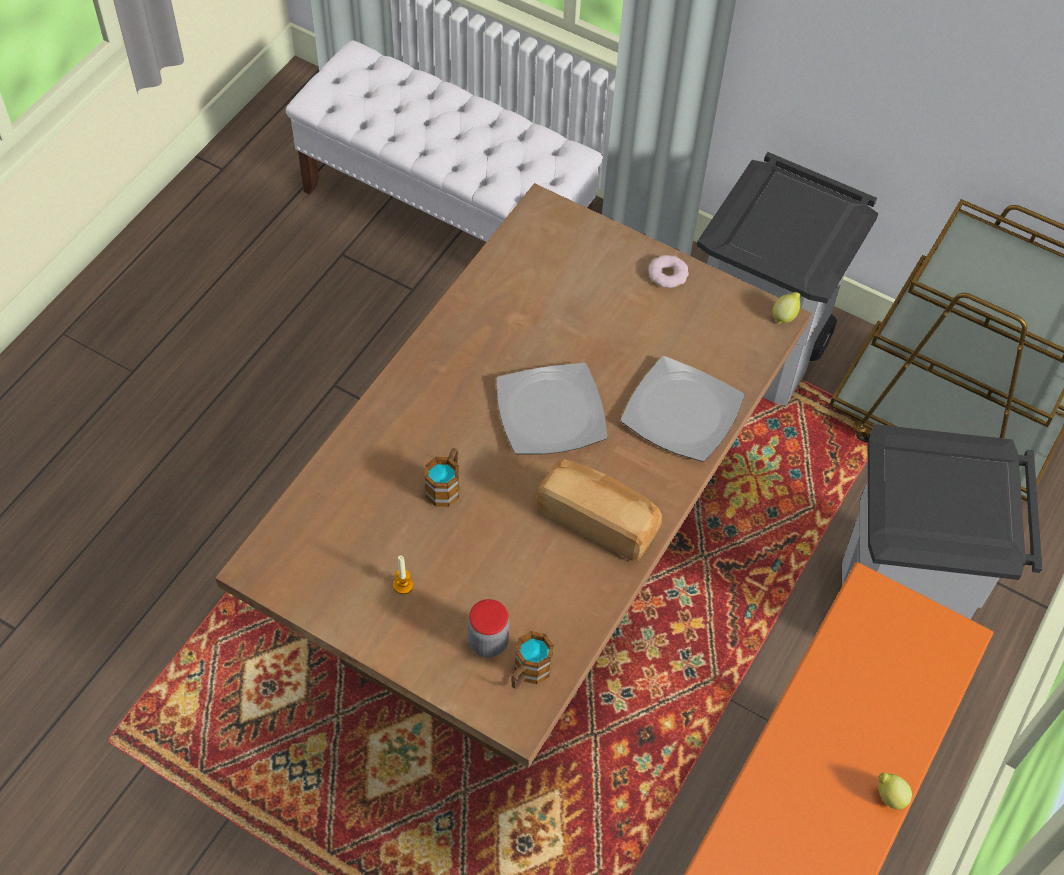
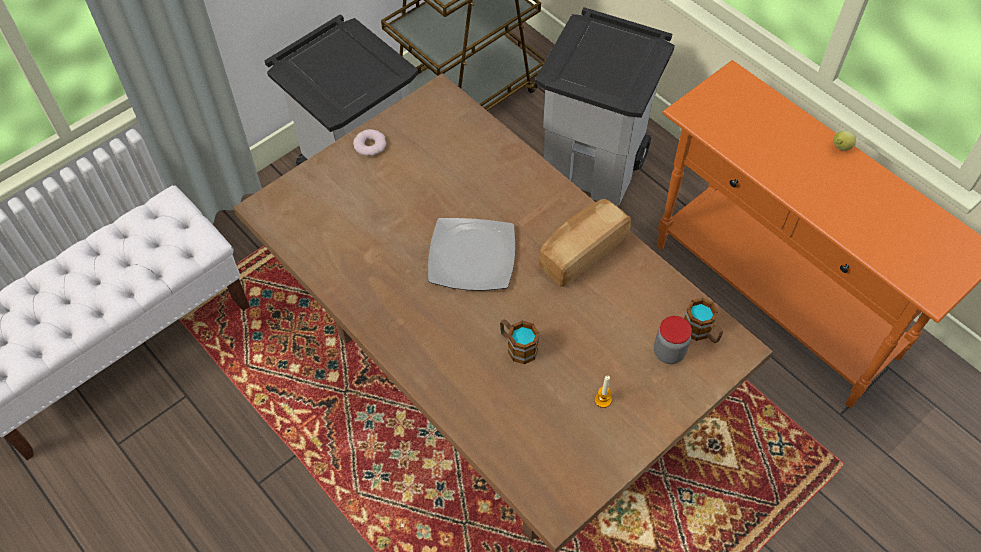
camera: 70 degrees left, 0 degrees up
plate [621,356,745,462] -> none
lemon [773,292,800,324] -> none

